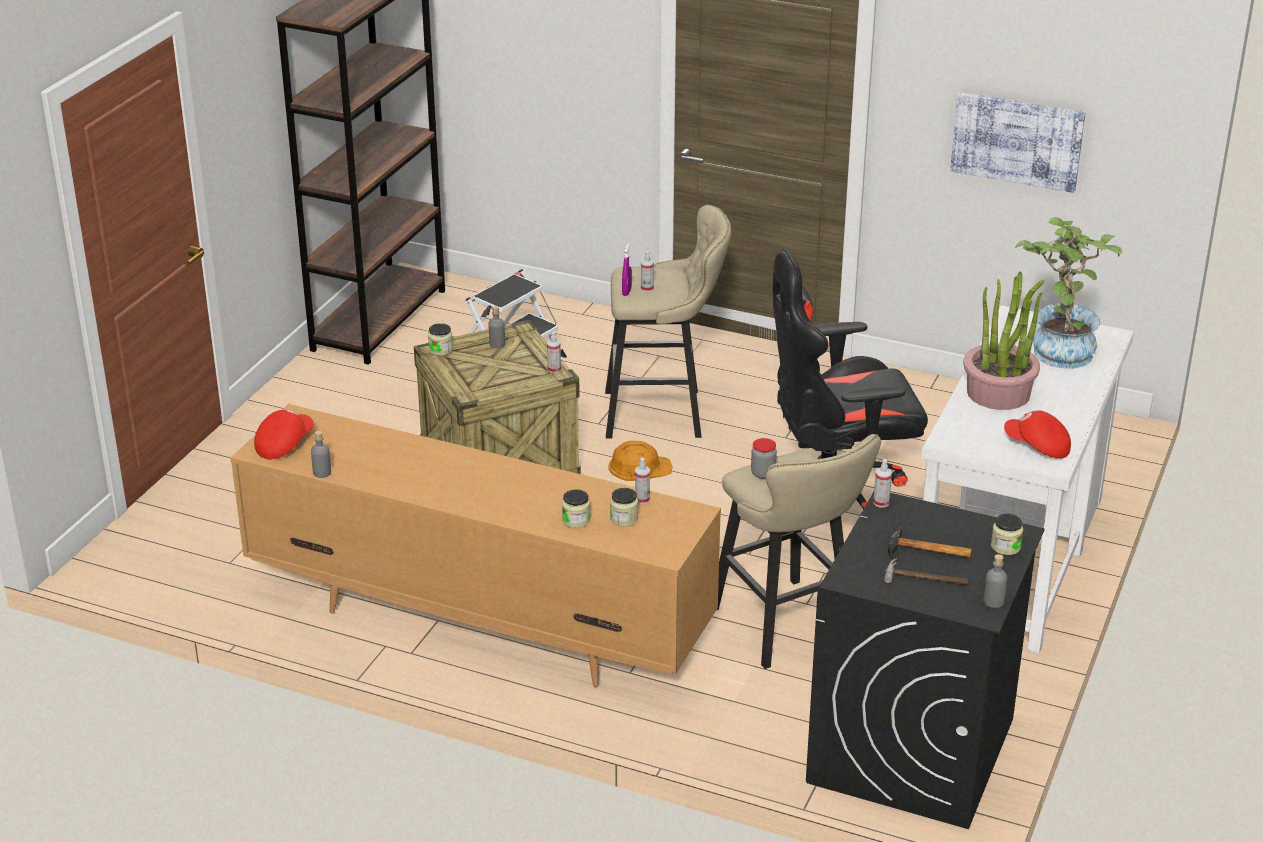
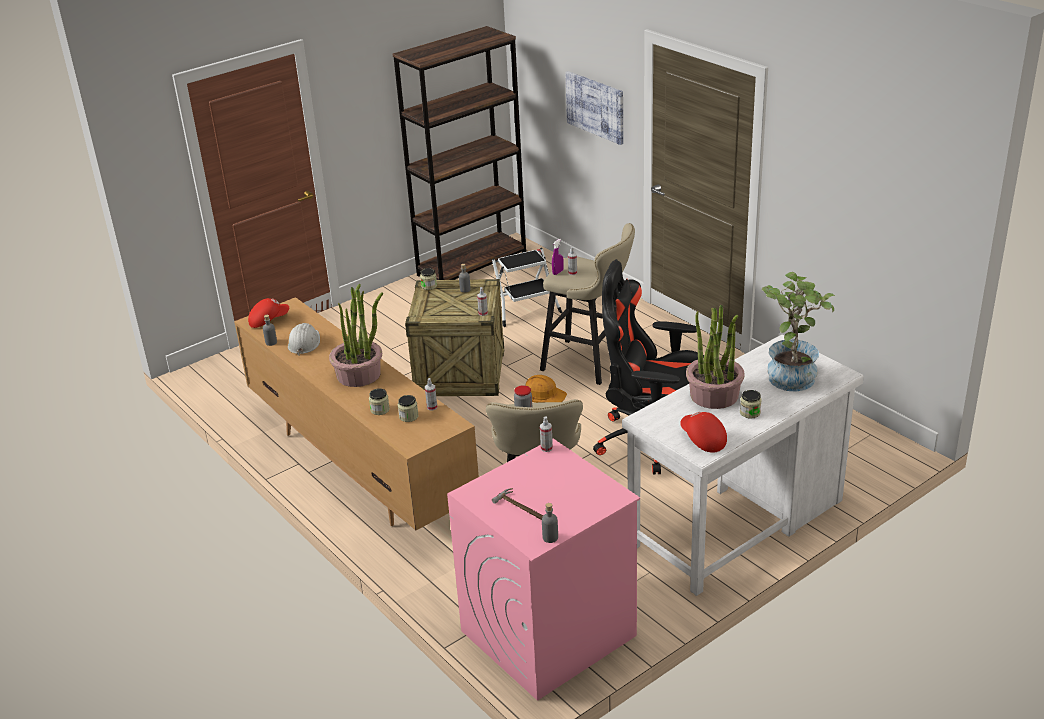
camera: 30 degrees right, 0 degrees up
black washing machine [806,492,1045,829] -> pink washing machine [447,439,640,701]
hammer [888,525,972,557] -> none
picture [950,92,1085,193] -> picture moved to [565,71,623,145]
jar [991,514,1023,555] -> jar moved to [740,390,761,419]
none -> white hard hat [288,323,320,356]
none -> potted plant [329,284,383,387]

